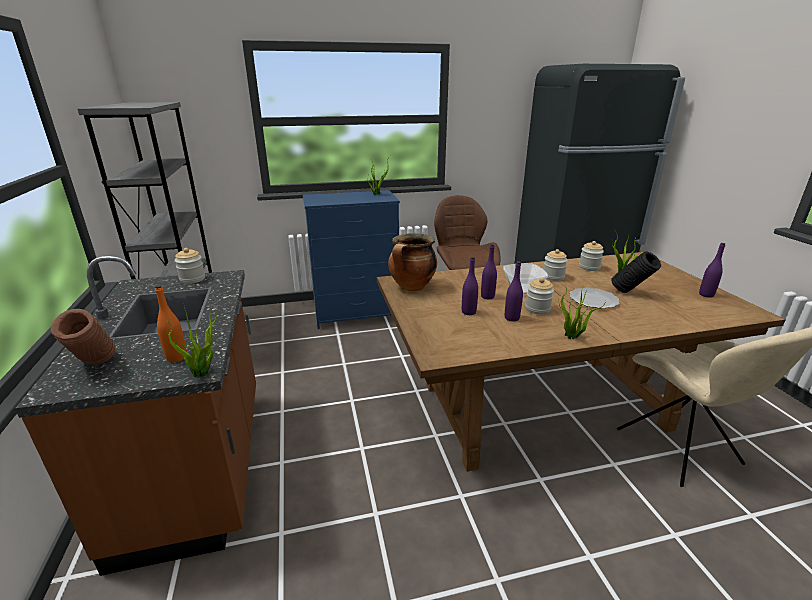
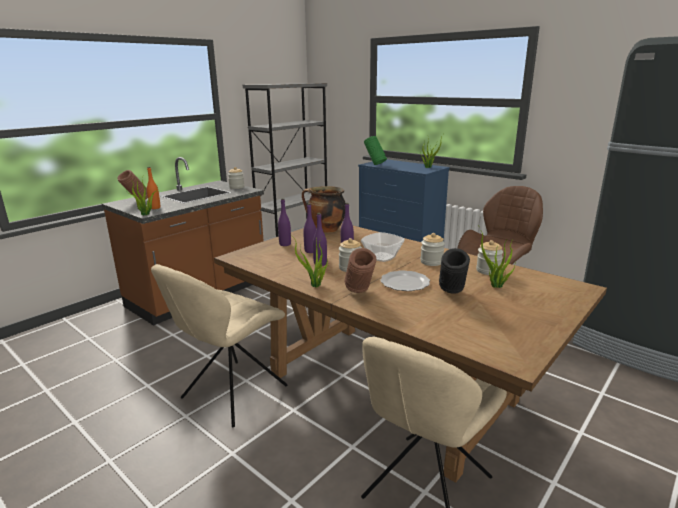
camera: 55 degrees right, 5 degrees down
purple bottle [699,243,725,298] -> purple bottle moved to [278,198,291,246]
none -> beige chair [151,264,287,427]
none -> brown vase [345,248,376,293]
none -> green vase [364,136,387,165]

